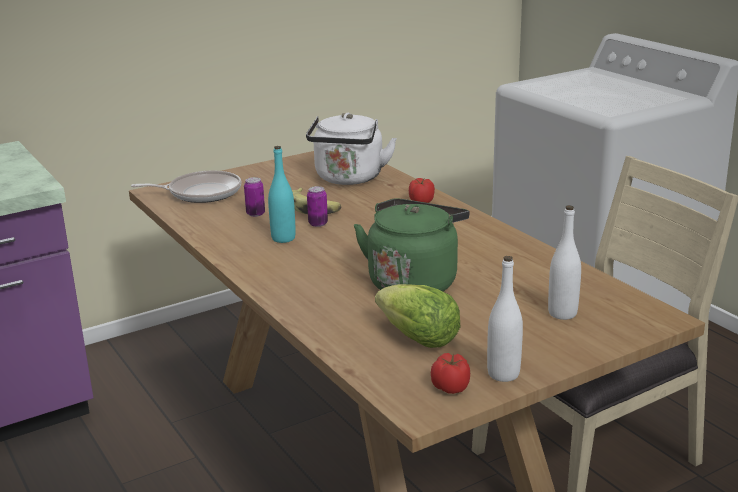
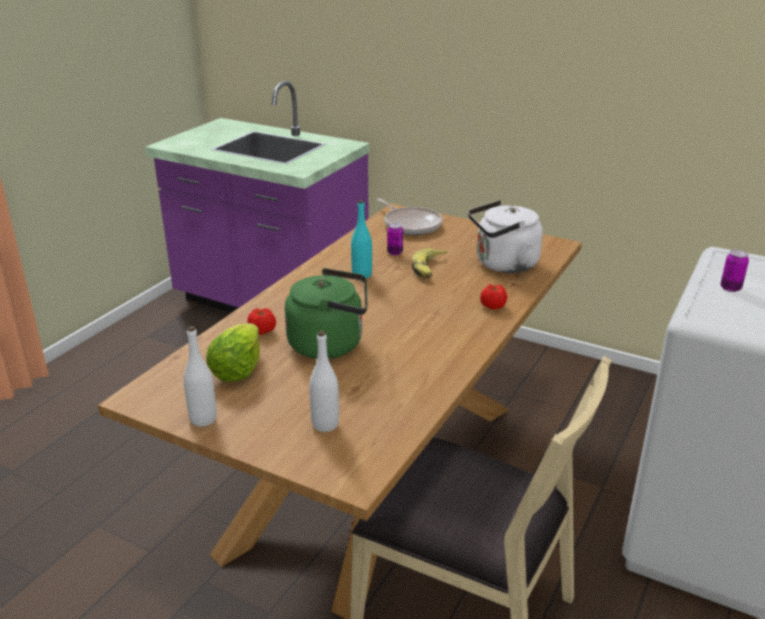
camera: 60 degrees right, 5 degrees up
can [307,186,328,227] -> can moved to [720,250,749,292]
tomato [431,353,470,394] -> tomato moved to [247,308,276,335]

